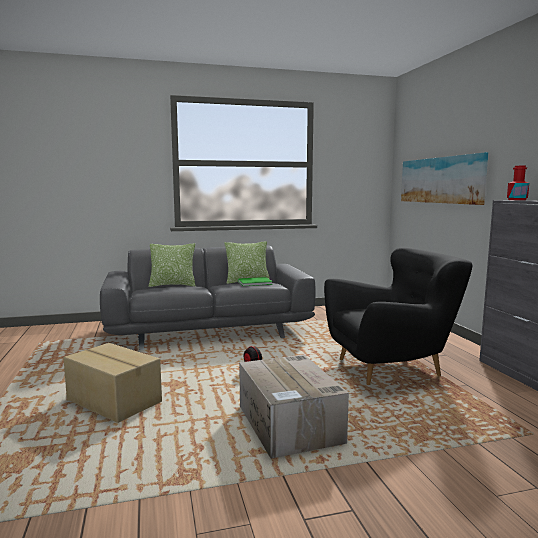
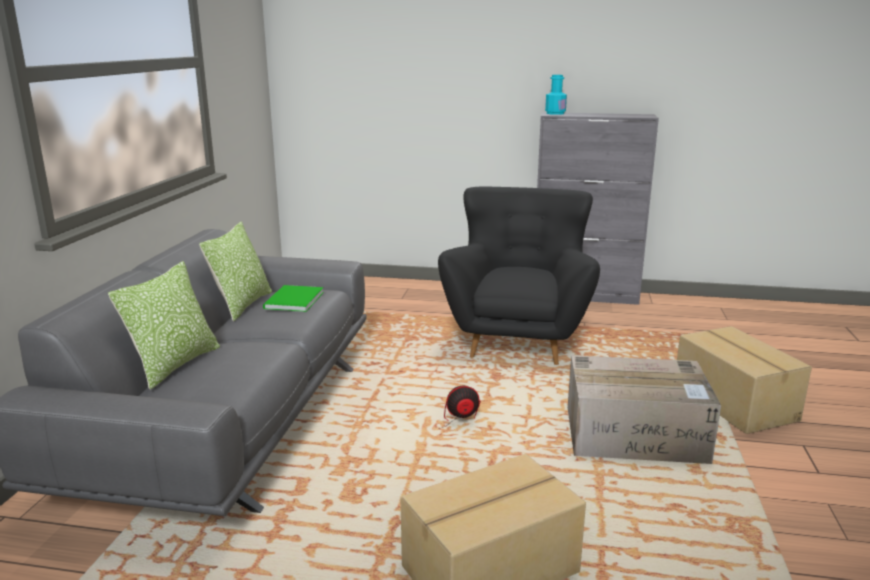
camera: 65 degrees left, 10 degrees up
picture [401,152,488,205] -> none
red bottle [507,166,529,200] -> turquoise bottle [545,75,567,115]
none -> cardboard box [677,326,812,434]

